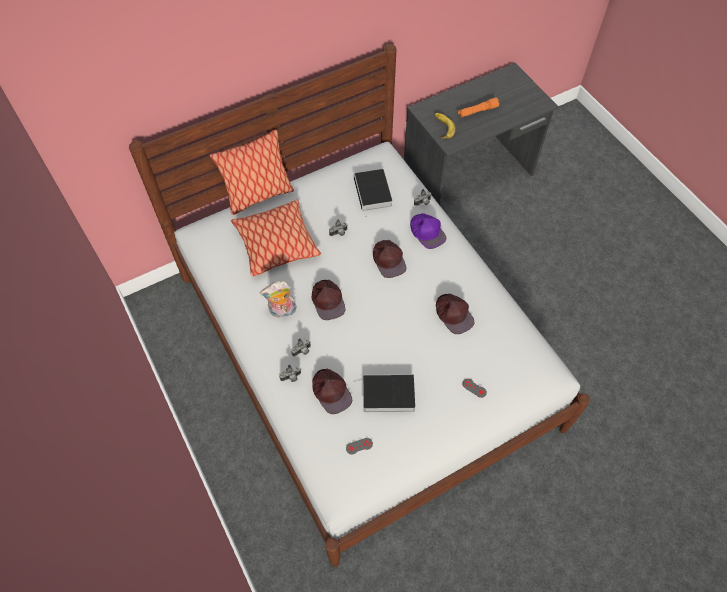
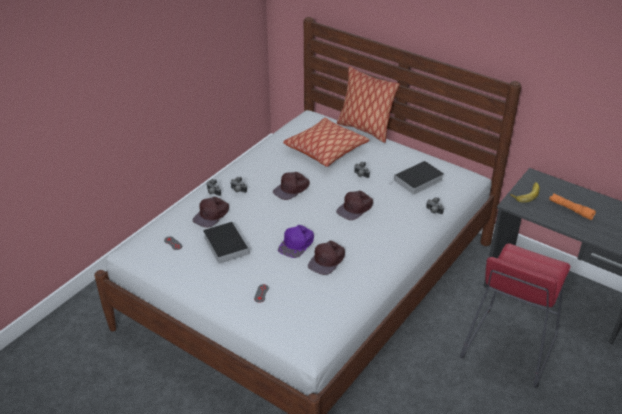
camera: 65 degrees right, 20 degrees down
plush toy [260,280,297,318] -> none
purple cap [410,213,446,249] -> purple cap moved to [278,225,314,258]
none -> red stool [460,244,571,388]

